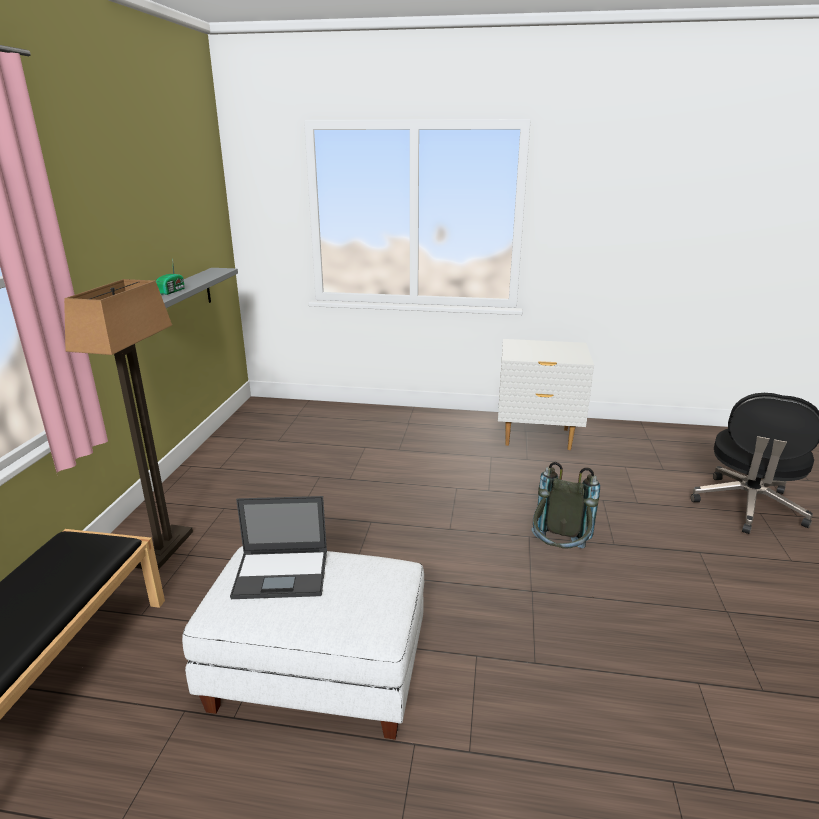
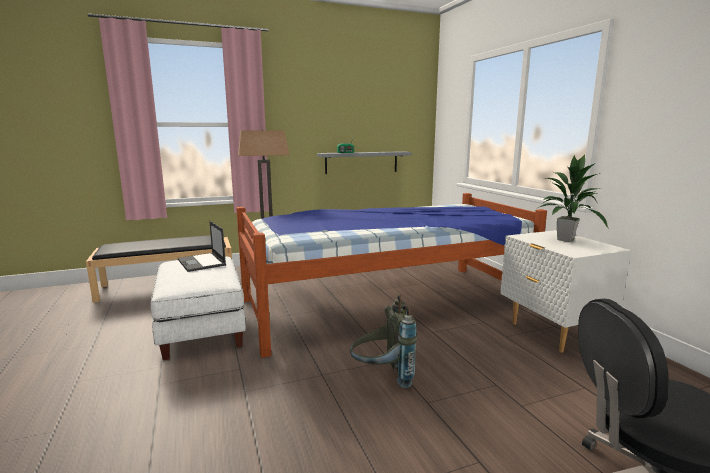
camera: 60 degrees right, 10 degrees down
none -> bed [236,193,547,358]
none -> potted plant [536,155,609,242]

